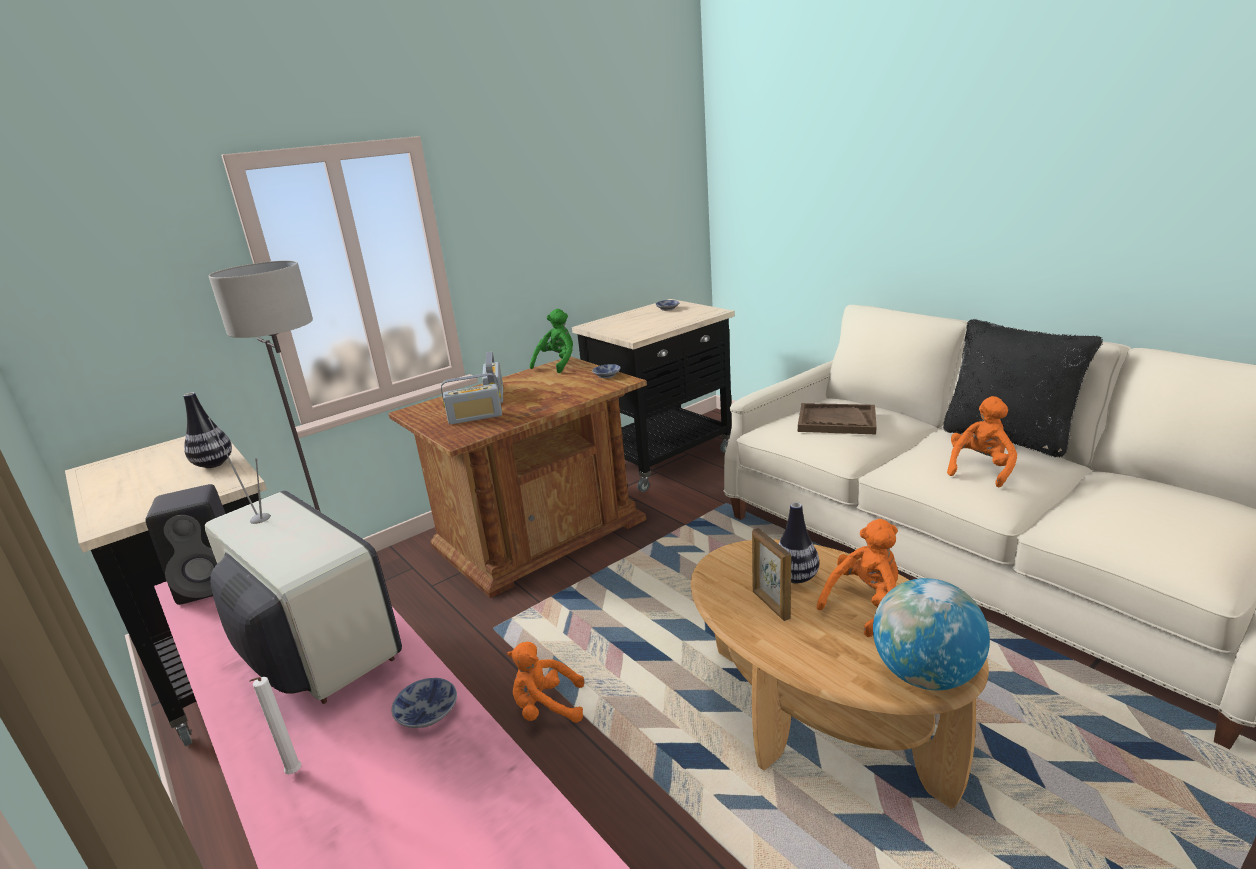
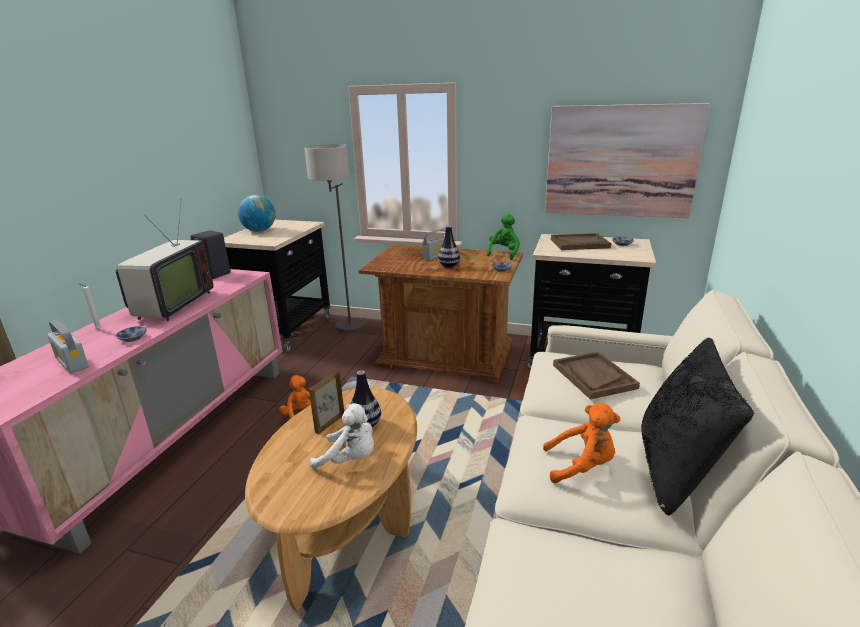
camera: 55 degrees right, 0 degrees up
vase [183,392,232,468] -> vase moved to [438,226,460,268]
radio [441,373,502,425] -> radio moved to [47,320,89,373]
green plush toy [530,309,573,373] -> green plush toy turned 60 degrees counterclockwise [487,214,520,260]
orange plush toy [817,519,898,637] -> white plush toy [310,403,374,470]
globe [873,578,990,690] -> globe moved to [238,195,276,232]
none -> picture [545,103,710,218]
none -> brown tray [551,233,611,250]

